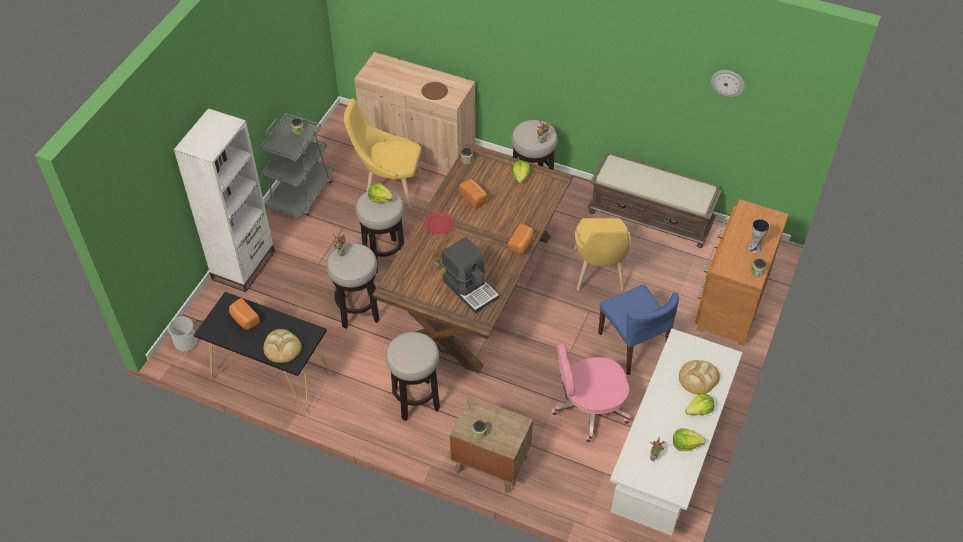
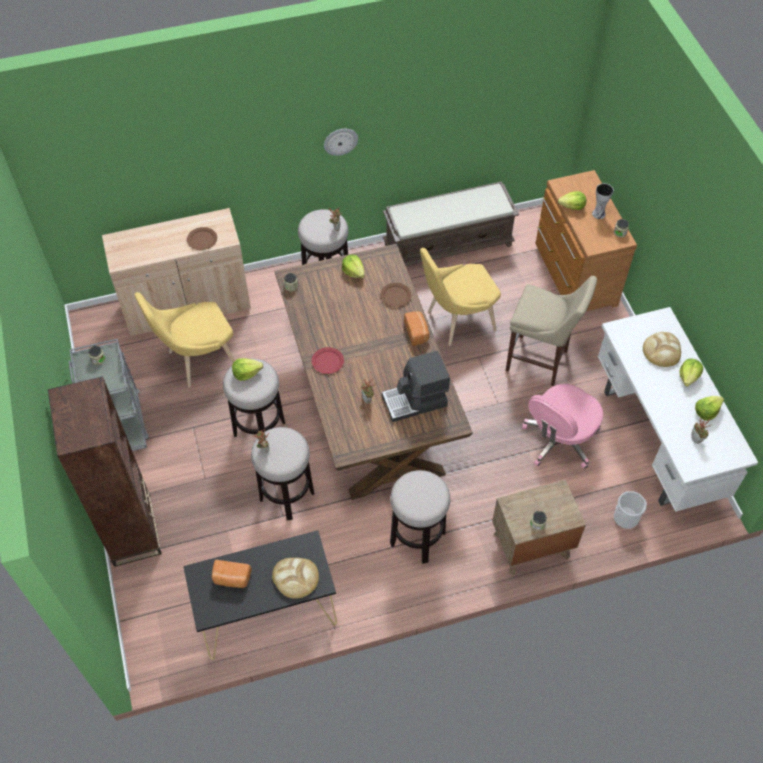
camera: 40 degrees left, 5 degrees up
bucket [168,317,197,352] -> bucket moved to [614,491,647,529]
white bookcase [174,108,275,292] -> brown bookcase [48,376,162,567]
coffee machine [442,237,499,314] -> coffee machine turned 150 degrees clockwise [382,351,450,422]
bread [459,179,488,209] -> none
yellow chair [572,218,631,291] -> yellow chair turned 105 degrees clockwise [420,248,501,346]
blue chair [598,284,679,375] -> beige stool [506,276,597,386]
wall clock [711,70,745,97] -> wall clock moved to [324,129,358,156]
none -> brown plate [380,283,411,307]
none -> lettuce [558,191,586,210]

